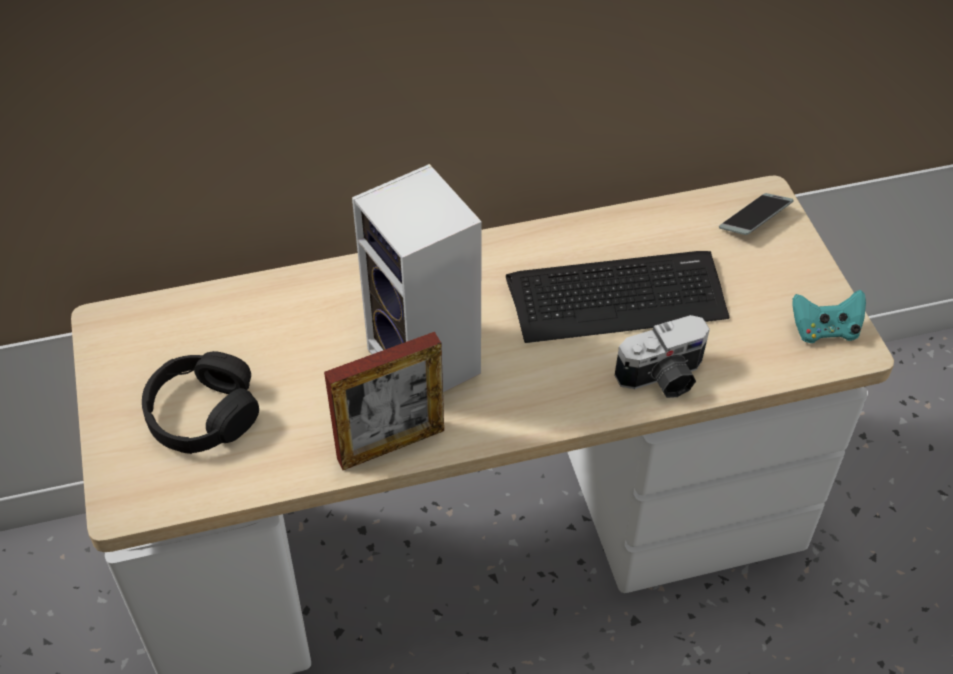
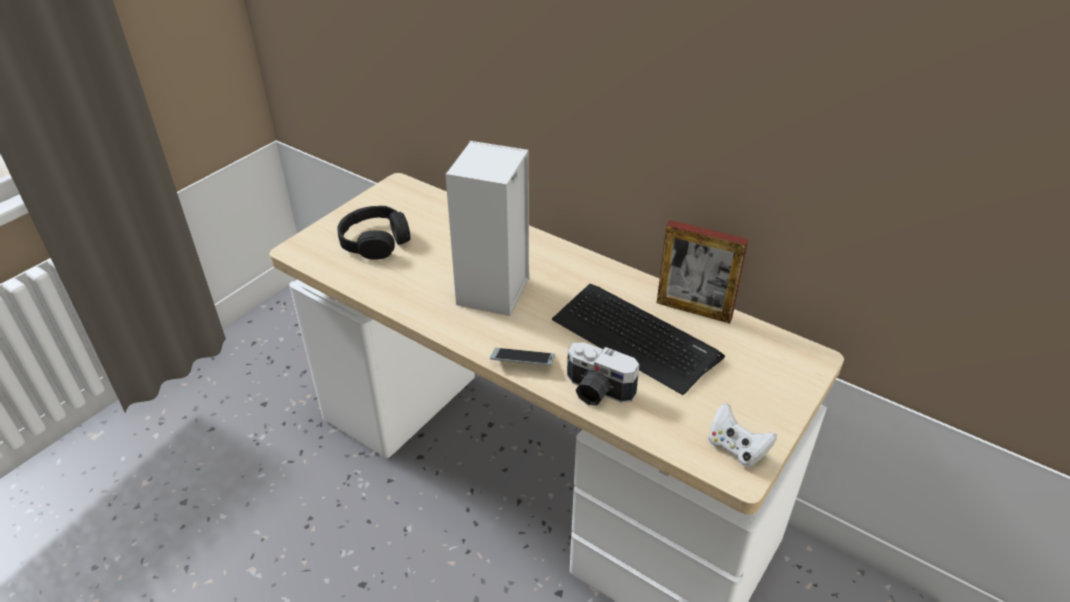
camera: 50 degrees right, 10 degrees down
picture frame [324,332,444,470] -> picture frame moved to [657,220,749,324]
phone [719,193,794,235] -> phone moved to [490,348,555,366]
turquoise game controller [792,290,866,343] -> white game controller [708,403,777,467]

